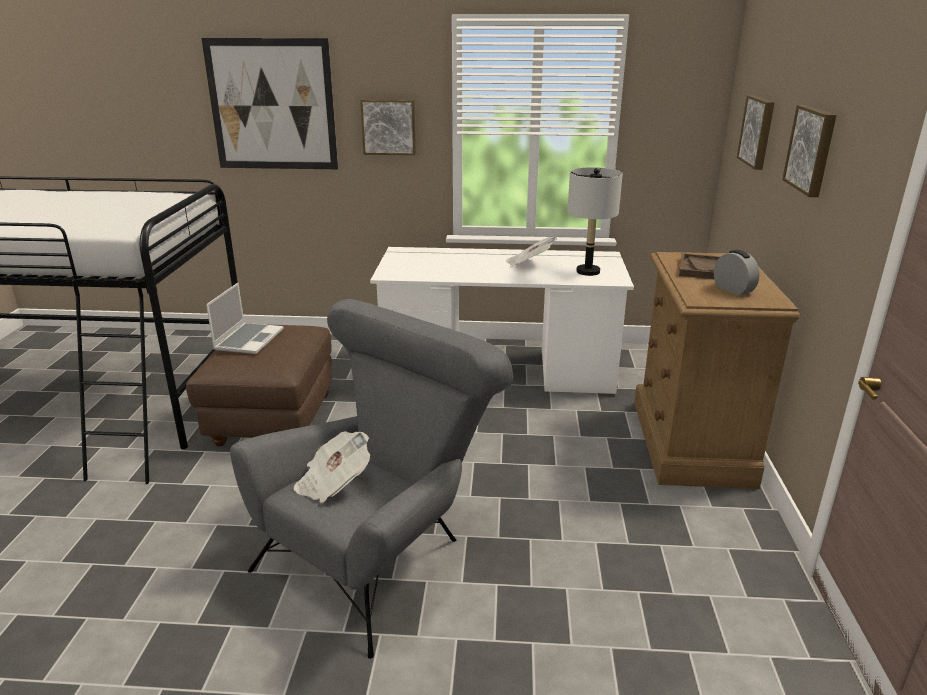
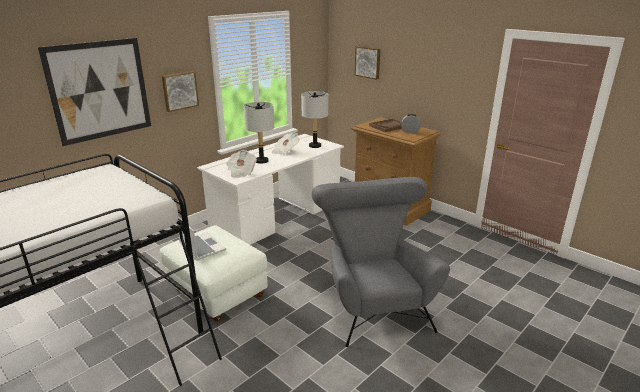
camera: 50 degrees left, 0 degrees up
brown ottoman [186,325,332,446] -> white ottoman [160,225,268,321]
newspaper [294,431,370,503] -> newspaper moved to [227,150,257,178]
picture [782,105,836,197] -> none
none -> grey table lamp [244,102,274,164]

